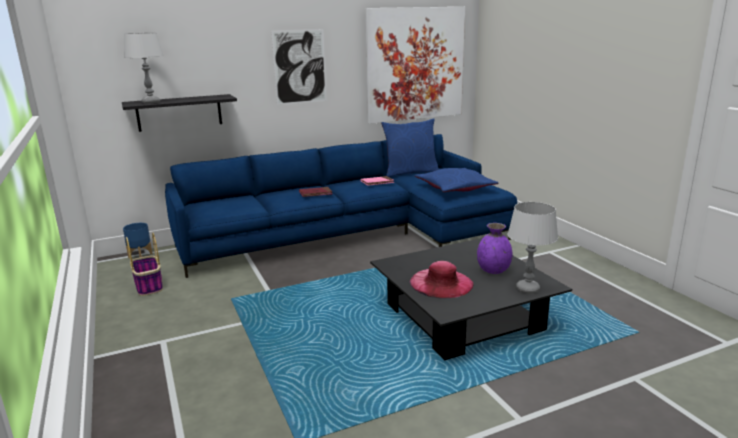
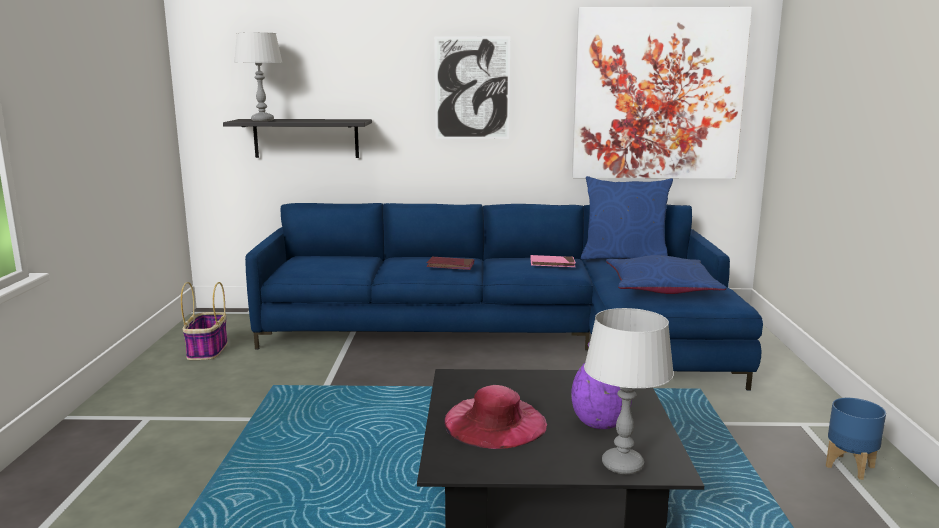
camera: 25 degrees right, 5 degrees down
blue planter [123,223,153,258] -> blue planter moved to [826,398,886,480]

